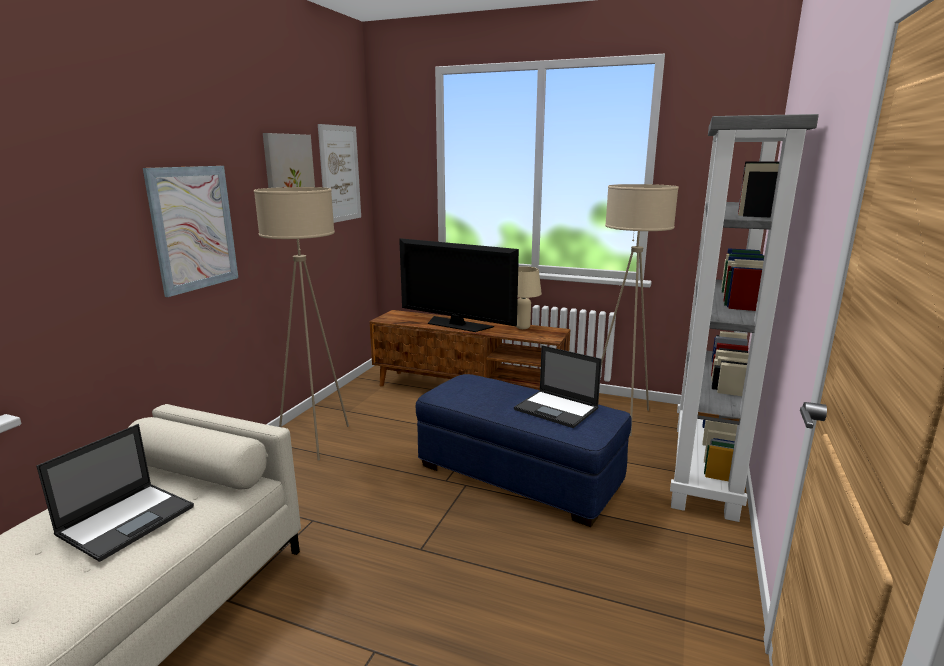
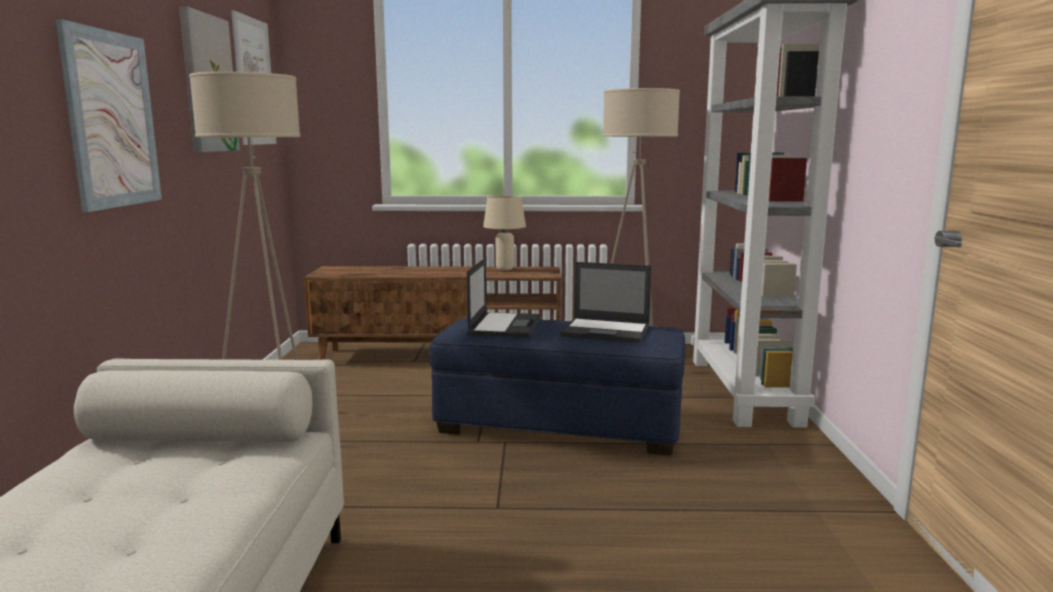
camera: 20 degrees left, 5 degrees down
laptop [36,424,194,562] -> laptop moved to [467,258,541,337]
television [399,238,519,332] -> none

